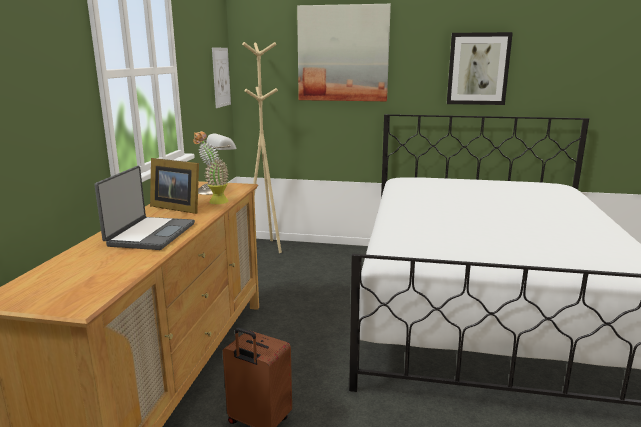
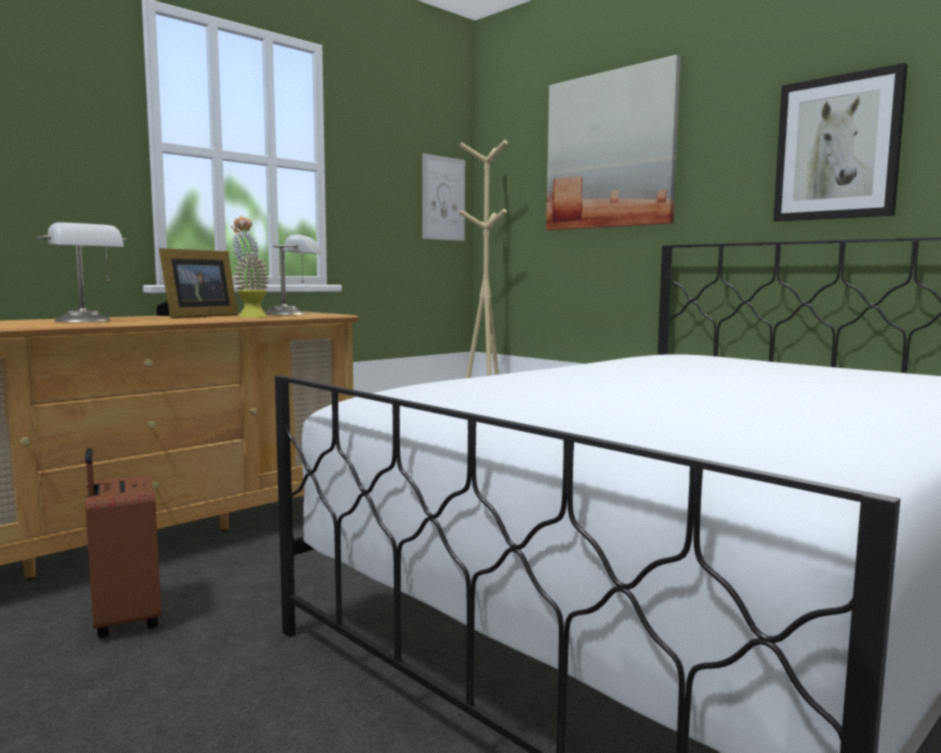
camera: 35 degrees right, 10 degrees down
laptop [94,166,195,250] -> white table lamp [37,222,126,322]
picture frame [150,158,199,214] -> picture frame turned 120 degrees counterclockwise [157,248,238,318]

